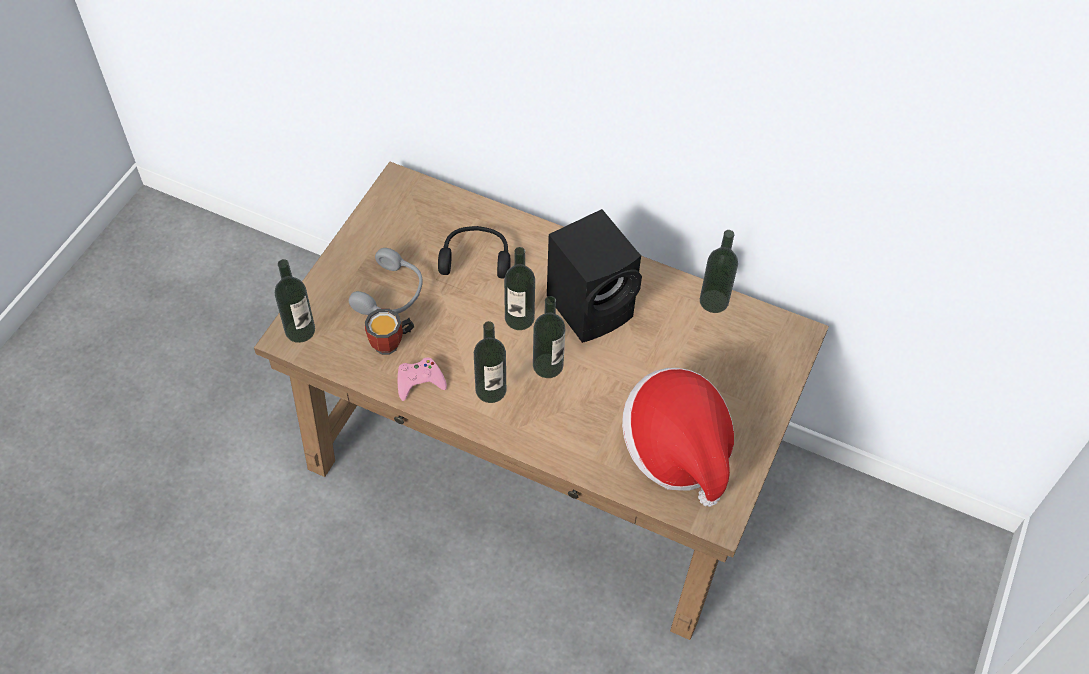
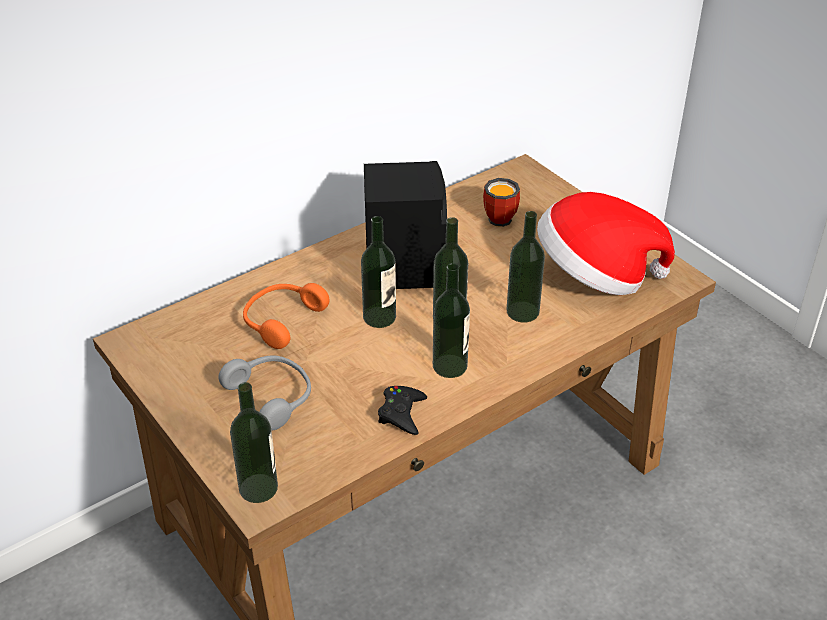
camera: 60 degrees left, 15 degrees down
mug [365,309,414,355] -> mug moved to [483,178,520,227]
pink game controller [397,358,447,401] -> black game controller [378,386,427,435]
black headphones [438,226,511,279] -> orange headphones [243,283,330,349]
bottle [700,230,738,313] -> bottle moved to [506,211,545,323]

